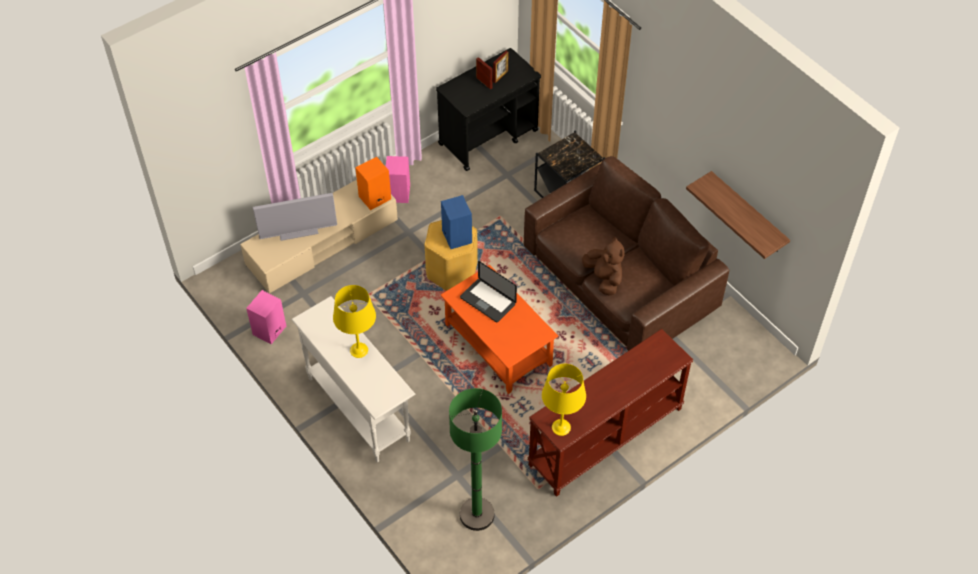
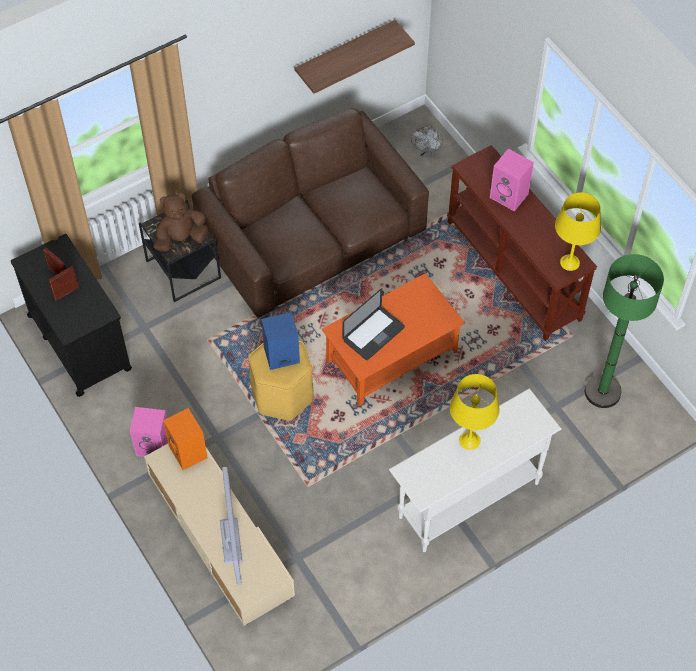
camera: 85 degrees left, 5 degrees up
pink speaker [246,290,286,344] -> pink speaker moved to [490,149,534,212]
brown plush toy [582,236,625,296] -> brown plush toy moved to [153,193,209,252]
none -> grey fan [411,125,443,158]

